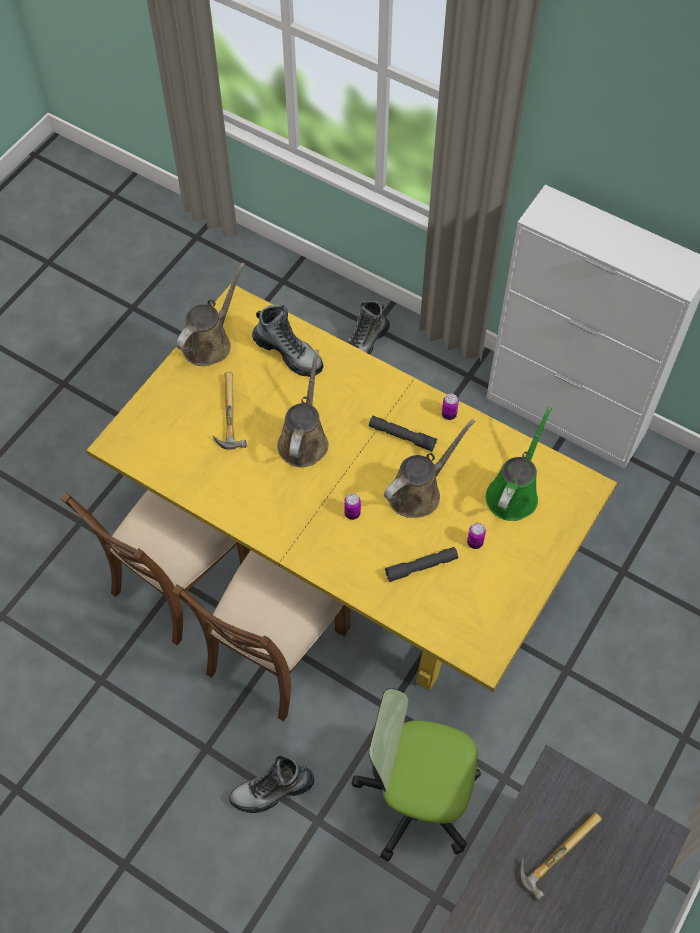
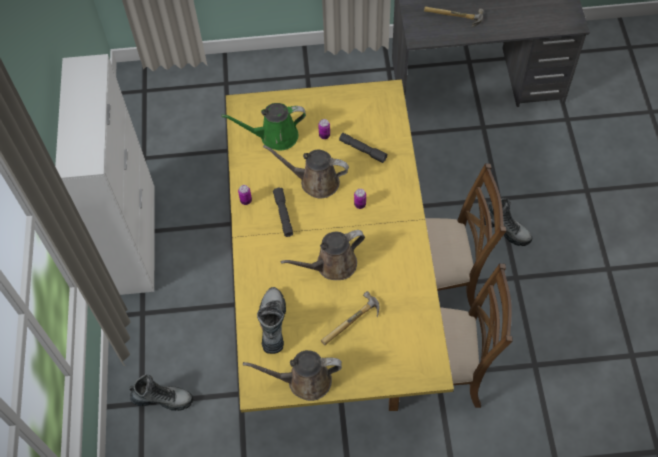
camera: 125 degrees left, 0 degrees up
office chair [352,688,481,861] -> none

